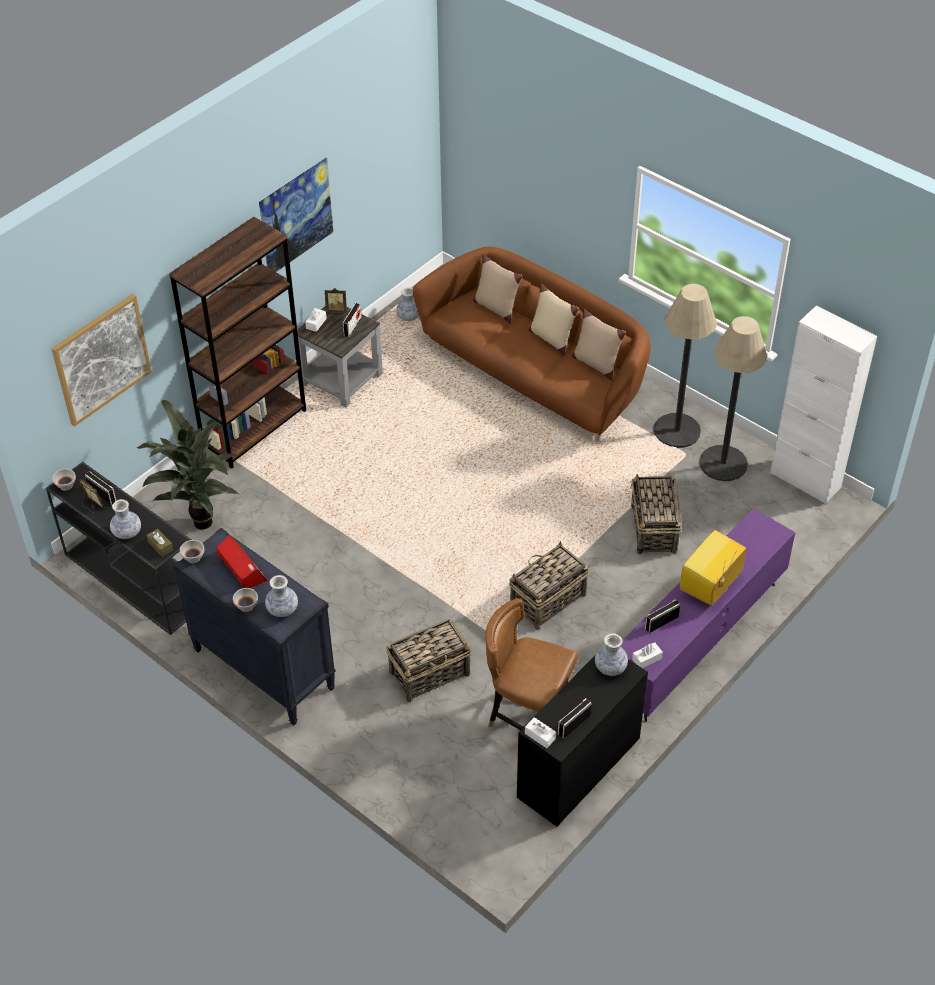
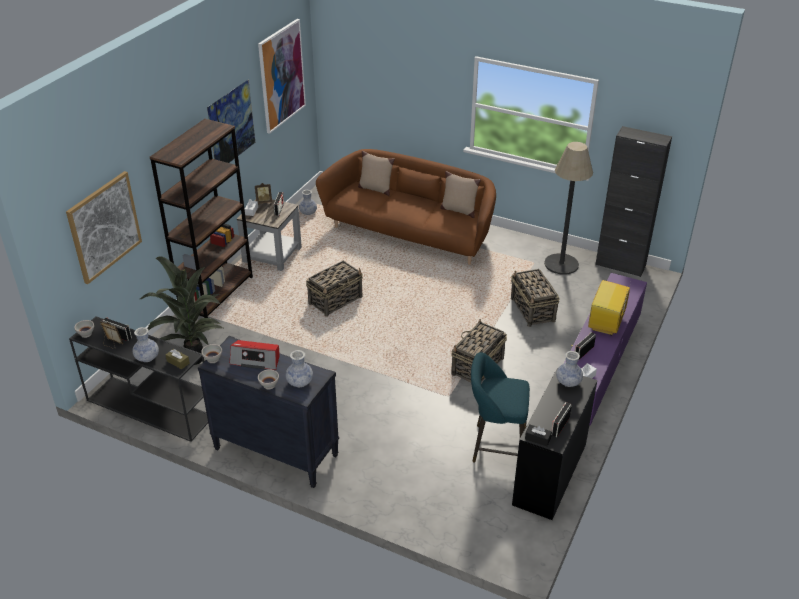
camera: 15 degrees left, 10 degrees down
radio [216,535,268,588] -> radio turned 150 degrees clockwise [230,340,279,370]
basket [387,618,472,702] -> basket moved to [306,260,363,317]
brown chair [485,598,578,730] -> turquoise stool [471,352,530,463]
white tissue box [525,717,556,748] -> black tissue box [525,425,552,446]
beige pillow [529,284,579,355] -> none
floor lamp [654,284,717,448] -> none
white cabinet [770,306,877,504] -> black cabinet [595,126,672,277]
none -> picture [258,19,306,134]

